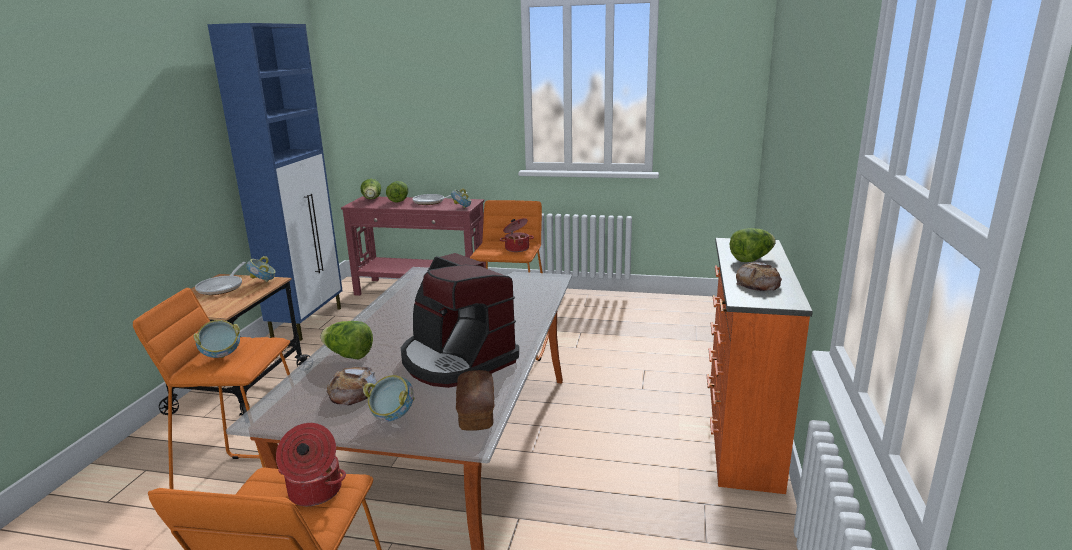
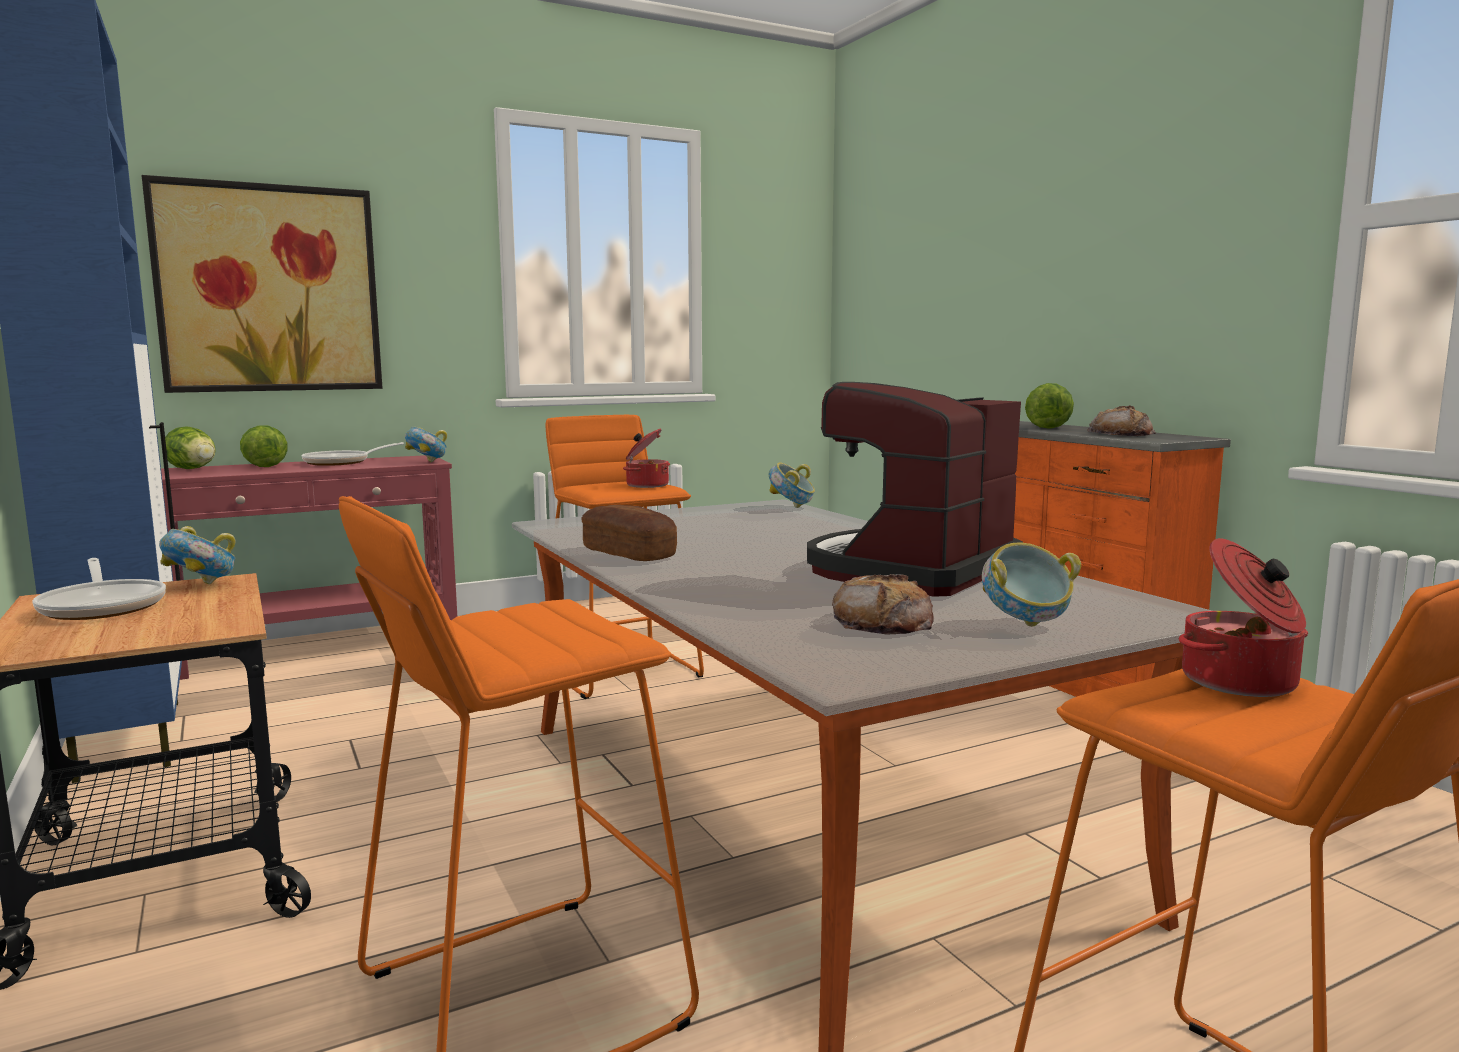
camera: 40 degrees left, 10 degrees down
bowl [193,320,240,358] -> bowl moved to [769,462,815,508]
lettuce [320,321,373,359] -> none
coffee machine [401,253,519,388] -> coffee machine turned 120 degrees clockwise [807,382,1023,597]
bread [456,370,495,431] -> bread moved to [581,505,677,561]
none -> picture [141,175,382,393]

